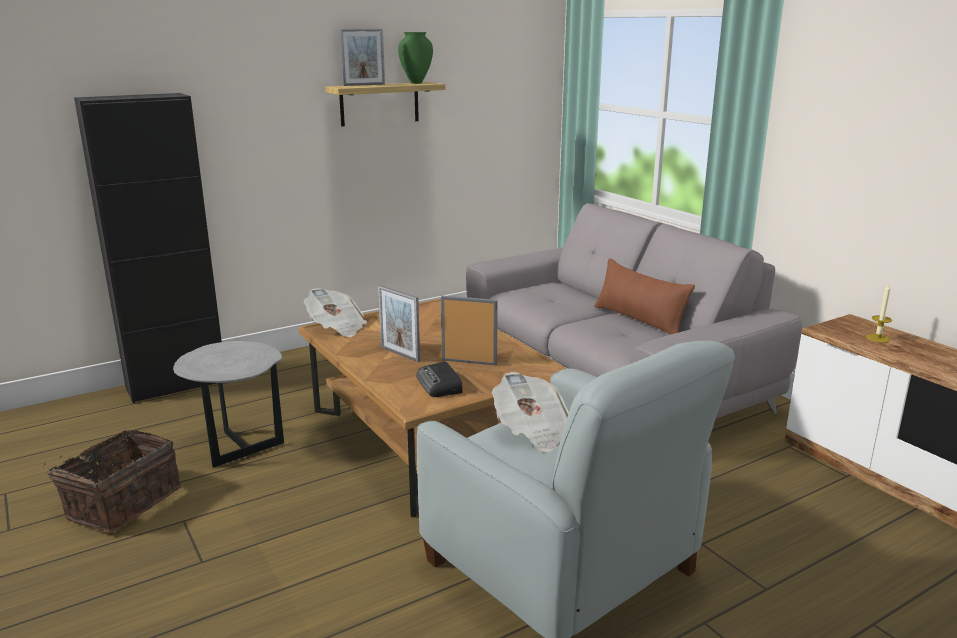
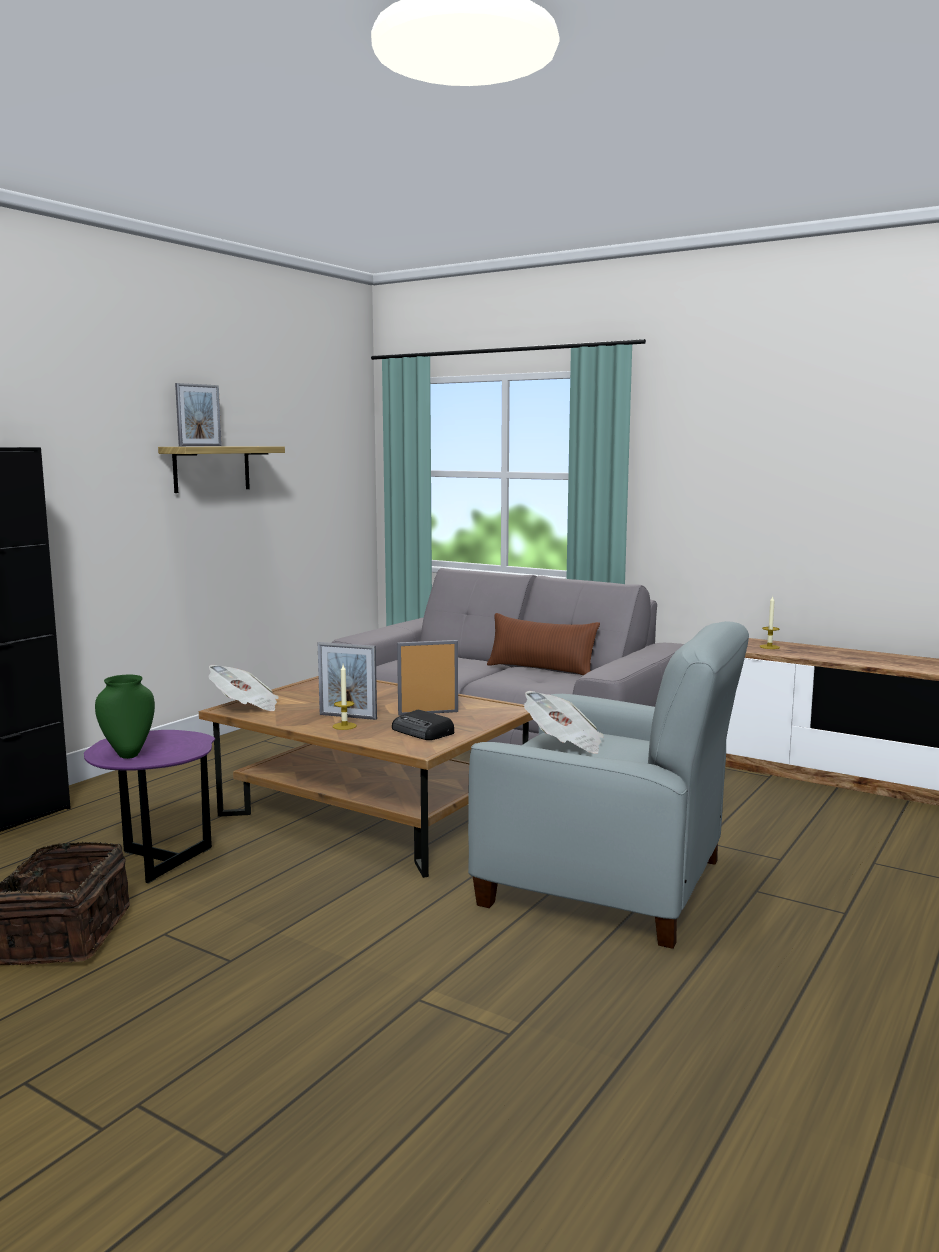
camera: 25 degrees left, 10 degrees down
grey side table [173,341,284,468] -> purple side table [84,730,215,884]
green vase [398,32,433,84] -> green vase moved to [95,675,155,759]
none -> candle [333,665,357,730]

